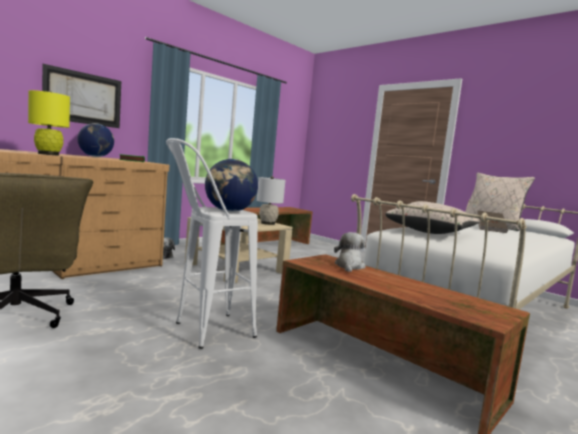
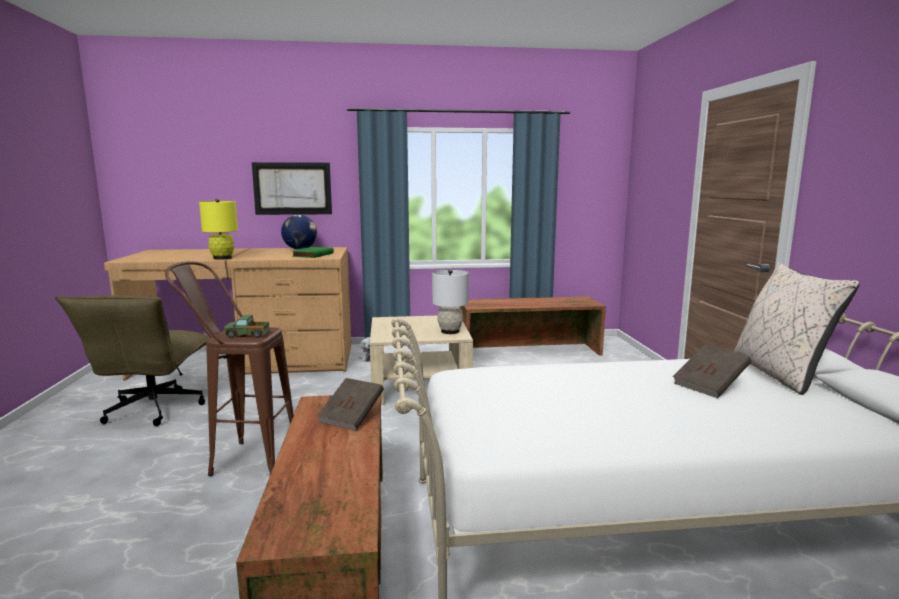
camera: 40 degrees right, 5 degrees up
white stool [166,138,258,349] -> brown stool [165,261,294,476]
globe [205,159,258,212] -> toy truck [224,315,270,338]
plush toy [334,232,366,272] -> brown book [317,378,384,431]
beige pillow [385,201,480,234] -> none

